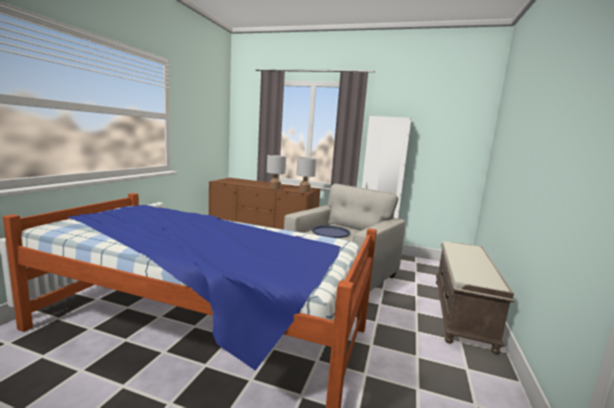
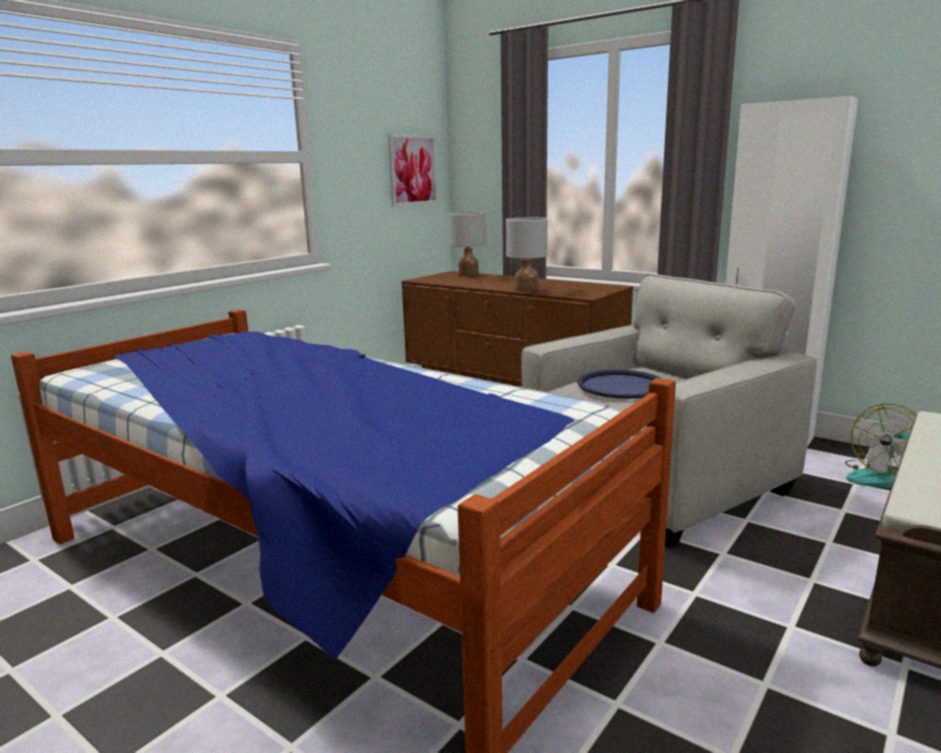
camera: 20 degrees right, 5 degrees up
grey table lamp [296,157,317,192] -> grey table lamp moved to [450,212,486,276]
none -> picture [388,134,438,206]
none -> fan [845,404,917,488]

